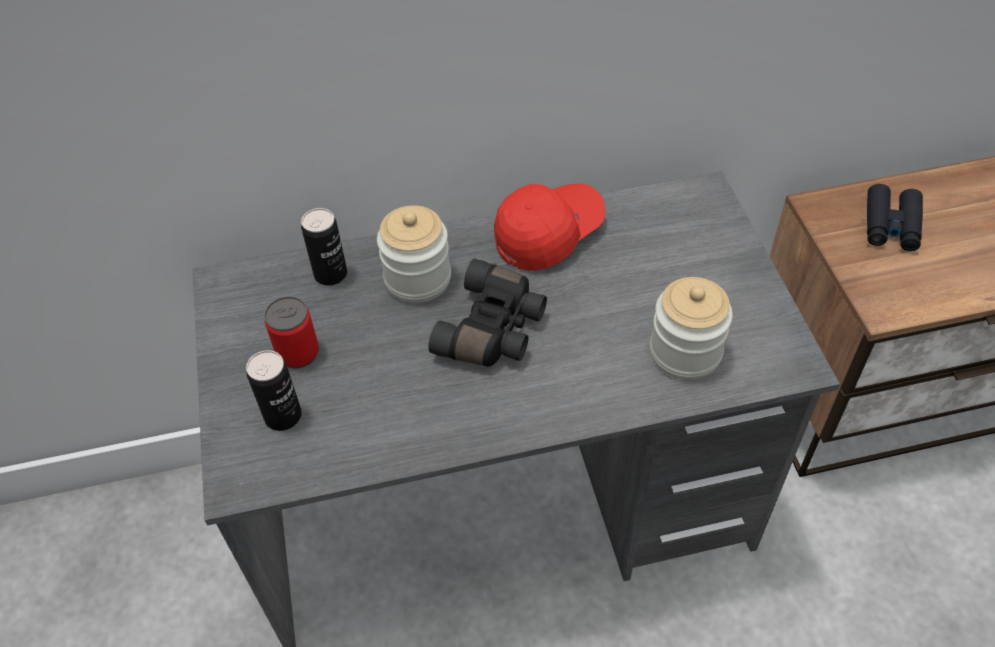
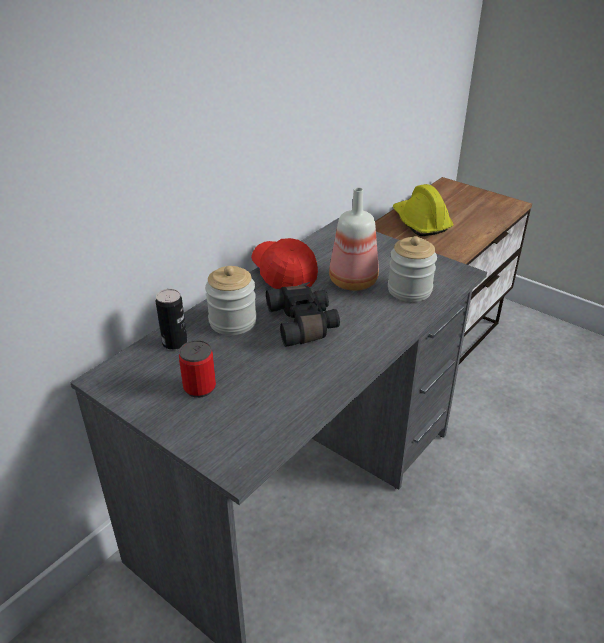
camera: 40 degrees left, 15 degrees down
can [246,350,302,431] -> none
red cap [494,183,605,271] -> red cap turned 45 degrees counterclockwise [251,238,318,289]
black binoculars [867,184,923,251] -> yellow hard hat [393,184,454,236]
none -> bottle [329,187,379,291]

